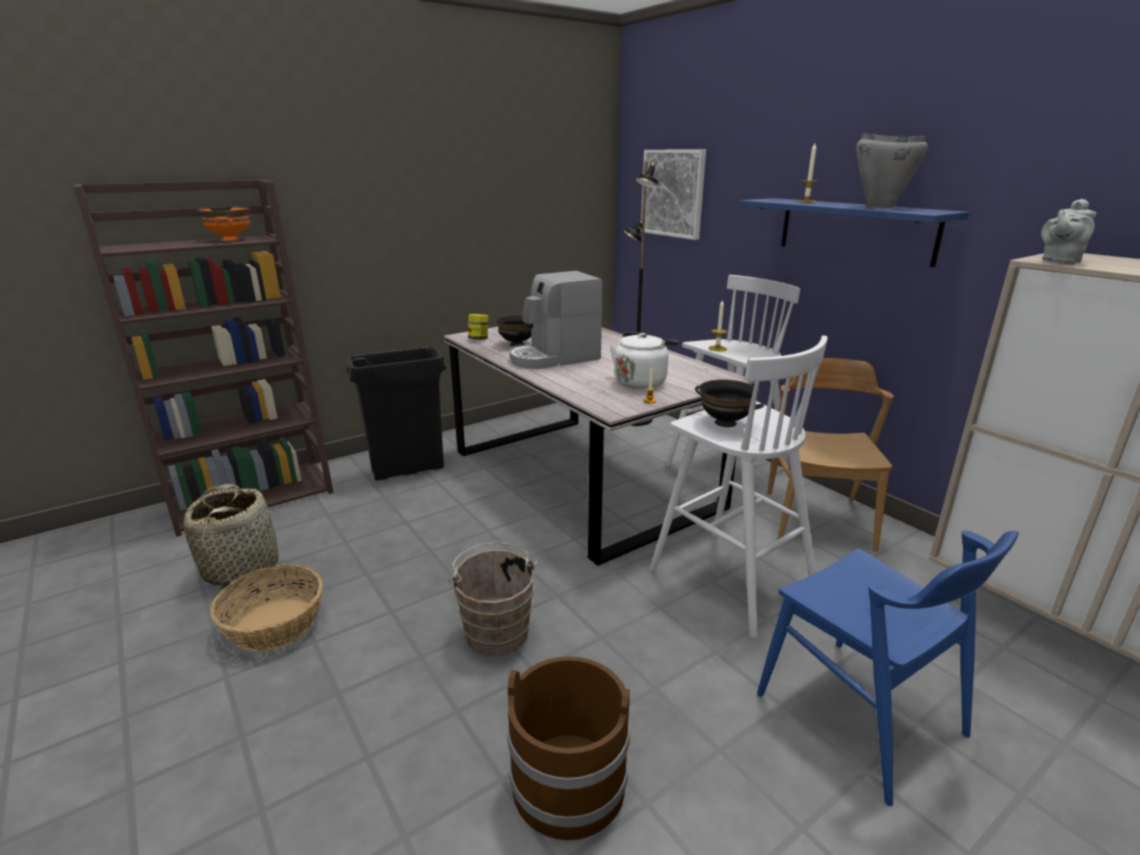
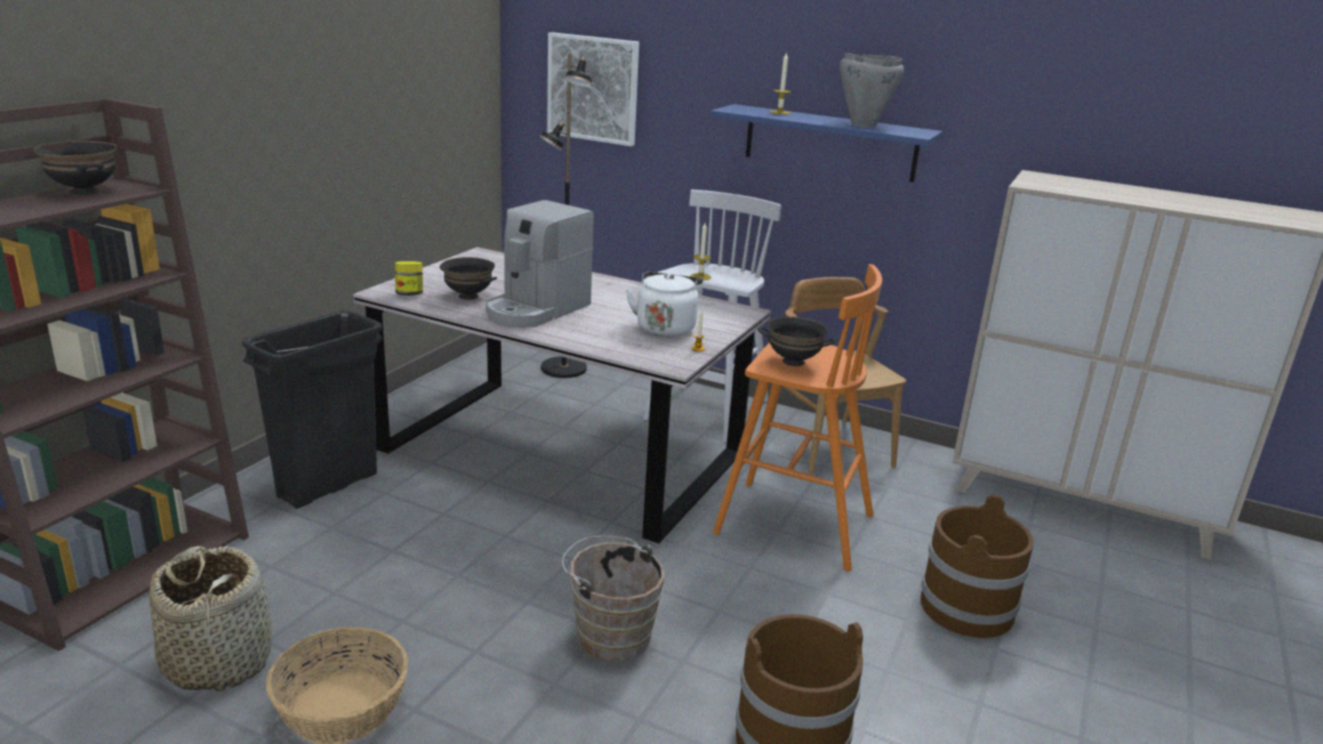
camera: 30 degrees left, 0 degrees up
orange bowl [197,207,250,241] -> black bowl [34,141,117,195]
white stool [650,335,828,638] -> orange stool [713,264,882,572]
blue chair [757,531,1019,806] -> brown bucket [920,494,1034,638]
grey teapot [1041,199,1097,264] -> none

